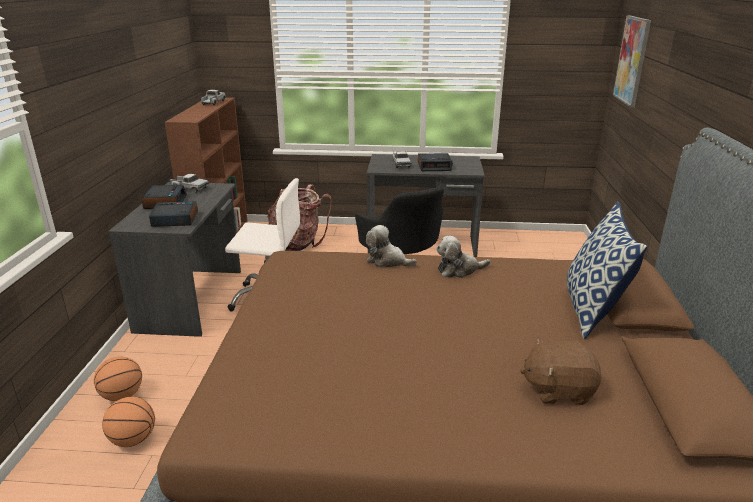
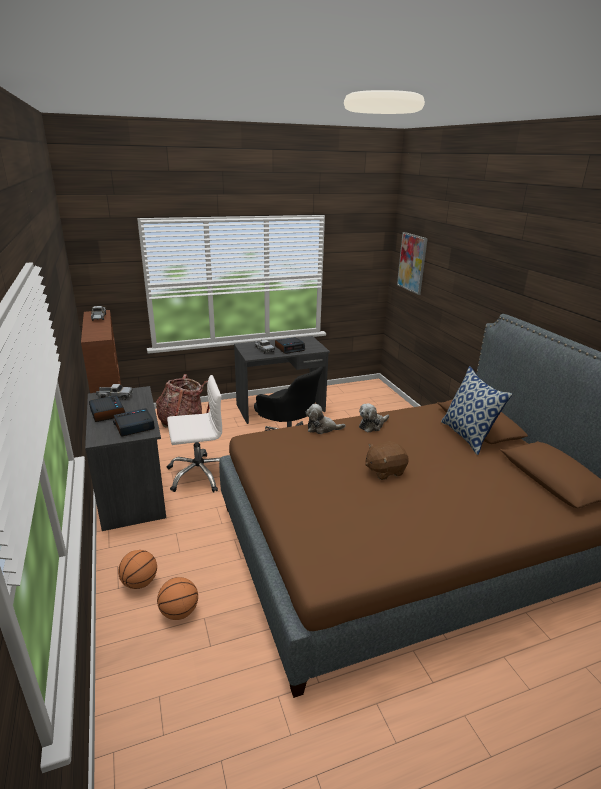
camera: 25 degrees left, 0 degrees up
brown plush toy [520,337,602,405] -> brown plush toy moved to [365,441,409,480]

